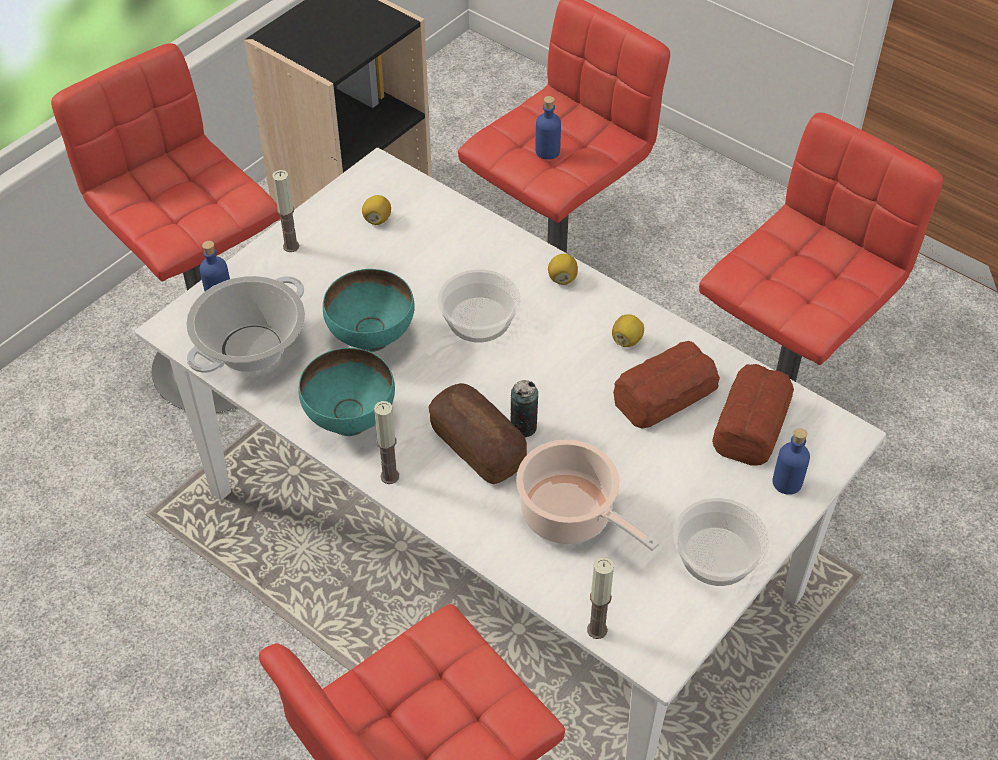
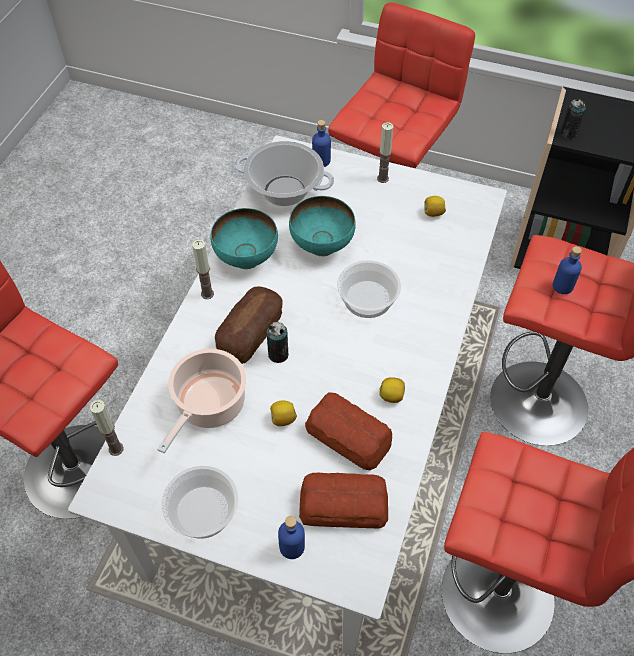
camera: 70 degrees right, 5 degrees up
lemon [548,254,578,285] -> lemon moved to [270,400,297,426]
none -> can [560,99,586,139]

